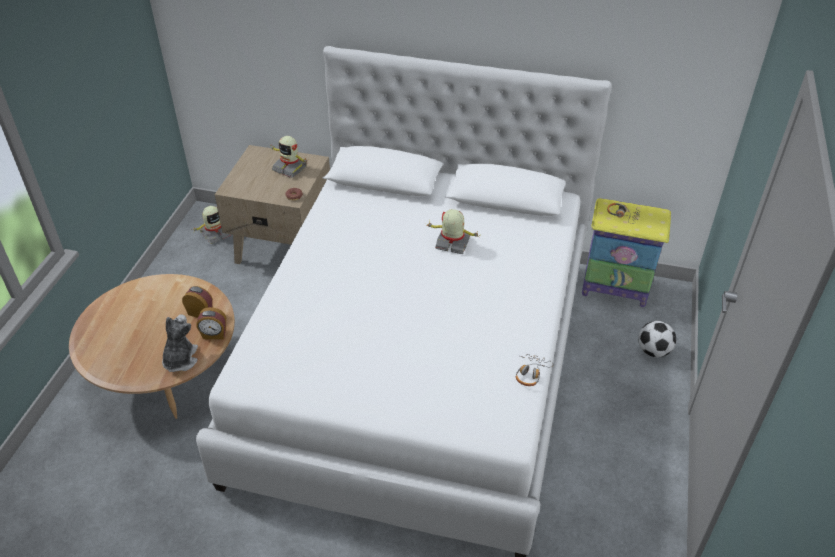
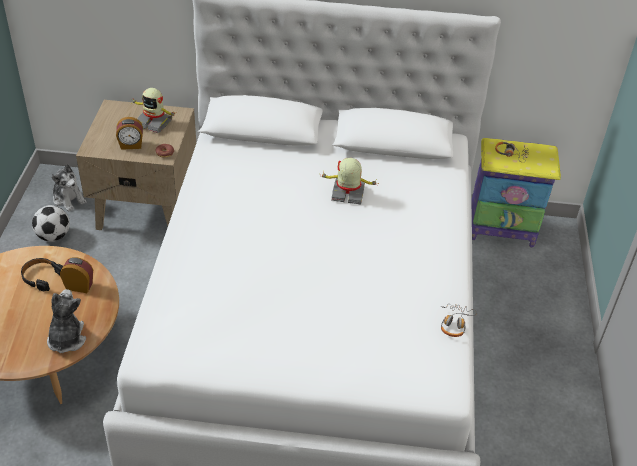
camera: 10 degrees left, 0 degrees up
toy robot [194,206,232,244] -> plush toy [52,164,86,211]
alarm clock [196,307,226,339] -> alarm clock moved to [116,117,143,150]
football [638,321,676,358] -> football moved to [32,205,70,242]
none -> black headphones [21,258,63,291]

